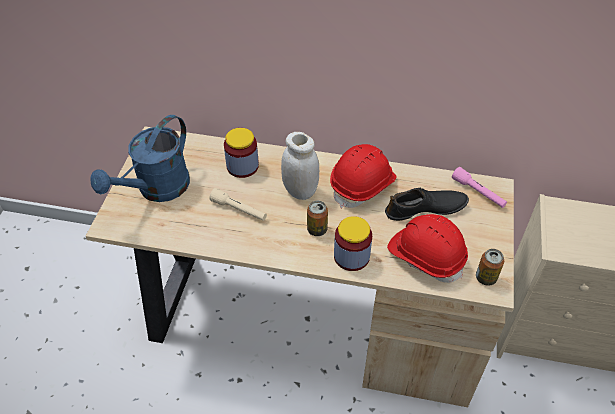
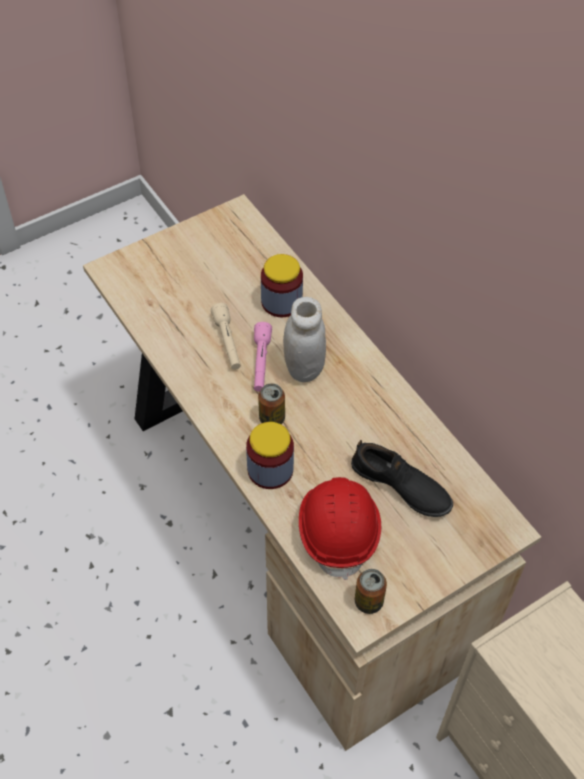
camera: 45 degrees right, 5 degrees up
blue watering can [90,115,190,202] -> none
red hard hat [330,144,396,208] -> none
pink flashlight [452,167,507,208] -> pink flashlight moved to [254,322,272,392]

